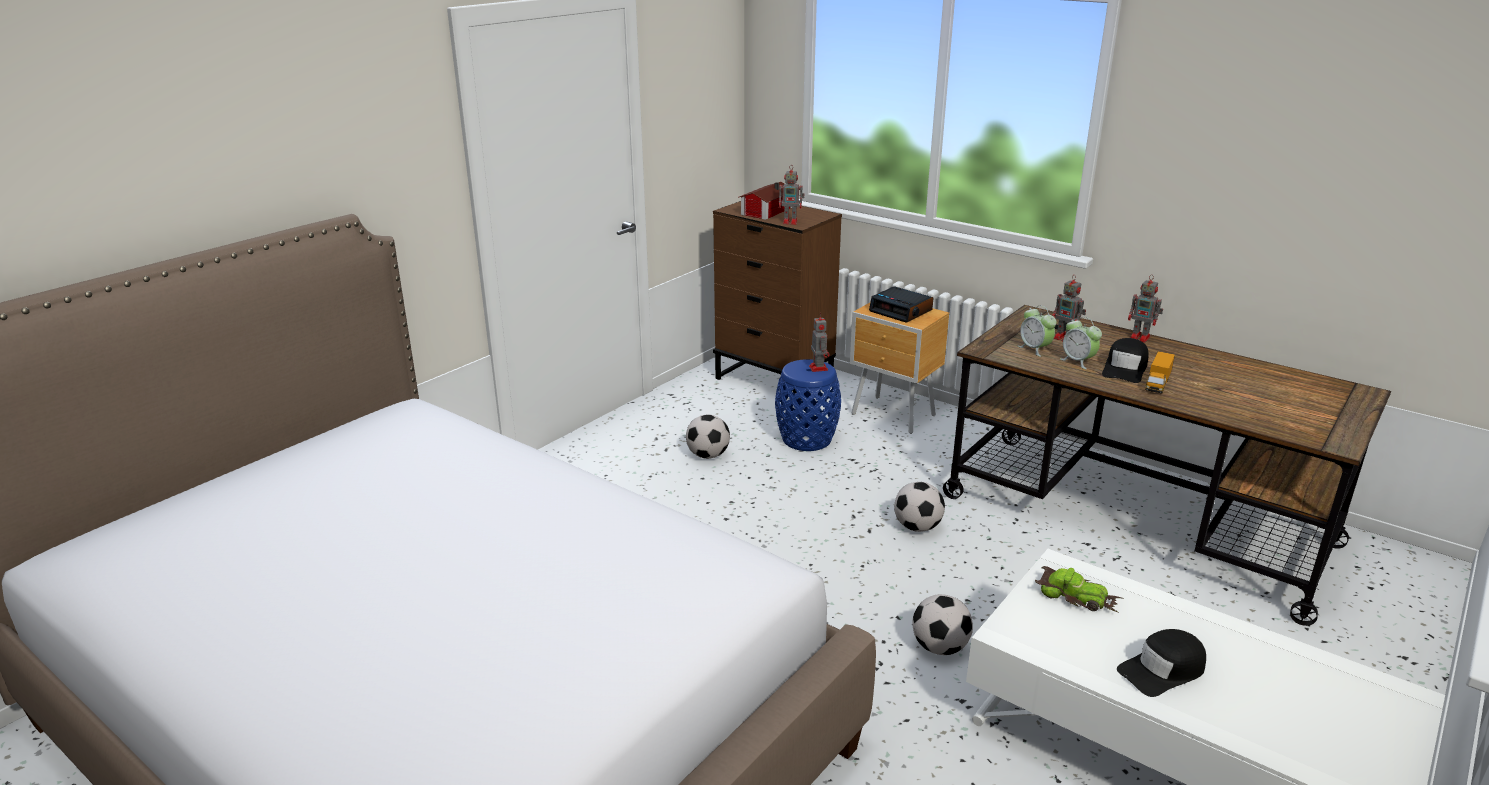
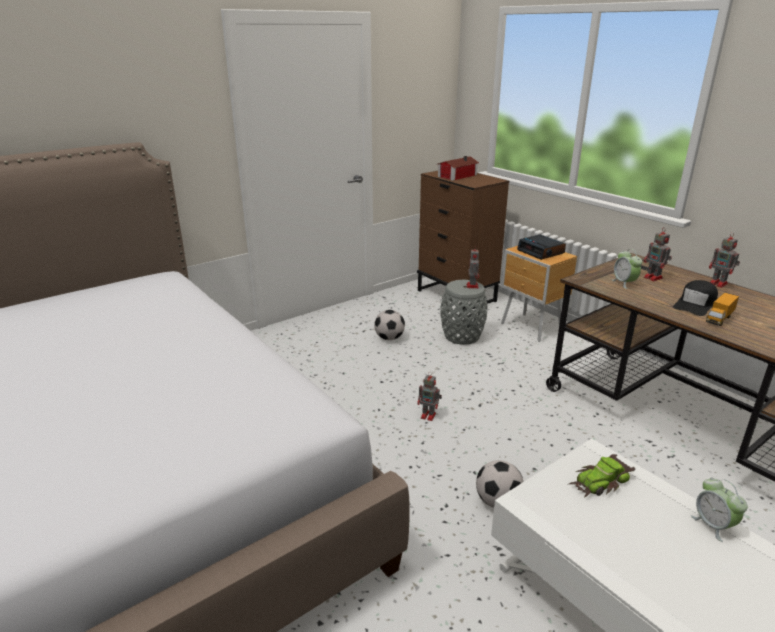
camera: 15 degrees right, 0 degrees up
blue stool [775,359,841,451] -> grey stool [440,280,488,345]
toy robot [779,165,805,225] -> toy robot moved to [417,372,442,421]
football [894,482,945,532] -> none
toy car [1035,566,1124,612] -> toy car turned 105 degrees clockwise [567,454,635,498]
alarm clock [1060,317,1102,369] -> alarm clock moved to [691,477,747,542]
black cap [1117,629,1206,697] -> none

